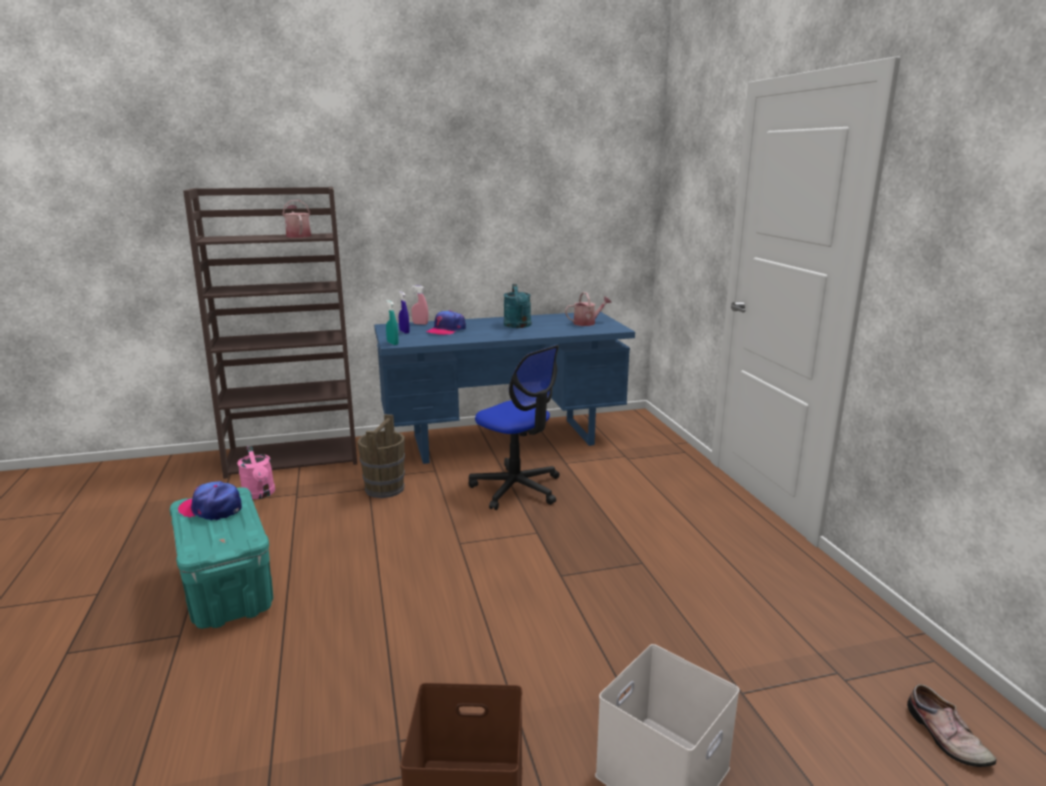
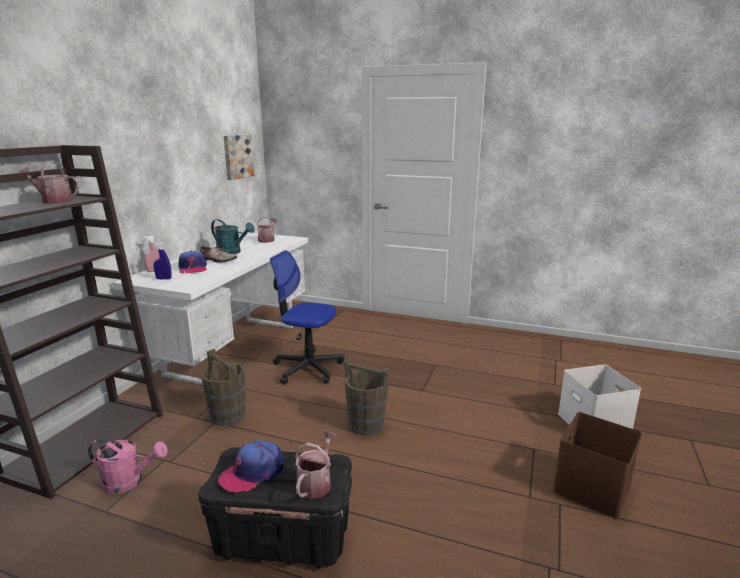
camera: 55 degrees left, 0 degrees up
turquoise storage box [170,487,273,629] -> black storage box [198,448,352,569]
blue desk [374,312,635,464] -> white desk [112,232,308,385]
turquoise spray bottle [386,300,399,345] -> none
office chair [468,345,560,510] -> office chair turned 150 degrees counterclockwise [270,250,344,384]
shoe [907,684,996,767] -> shoe moved to [199,246,237,263]
none -> picture [223,134,254,180]
none -> watering can [295,431,337,499]
none -> brown bucket [344,358,389,435]

